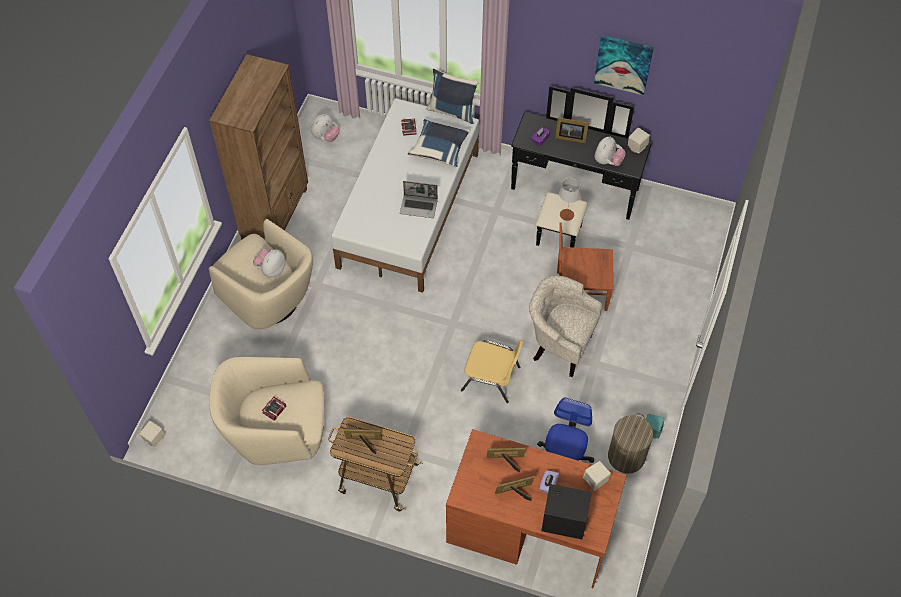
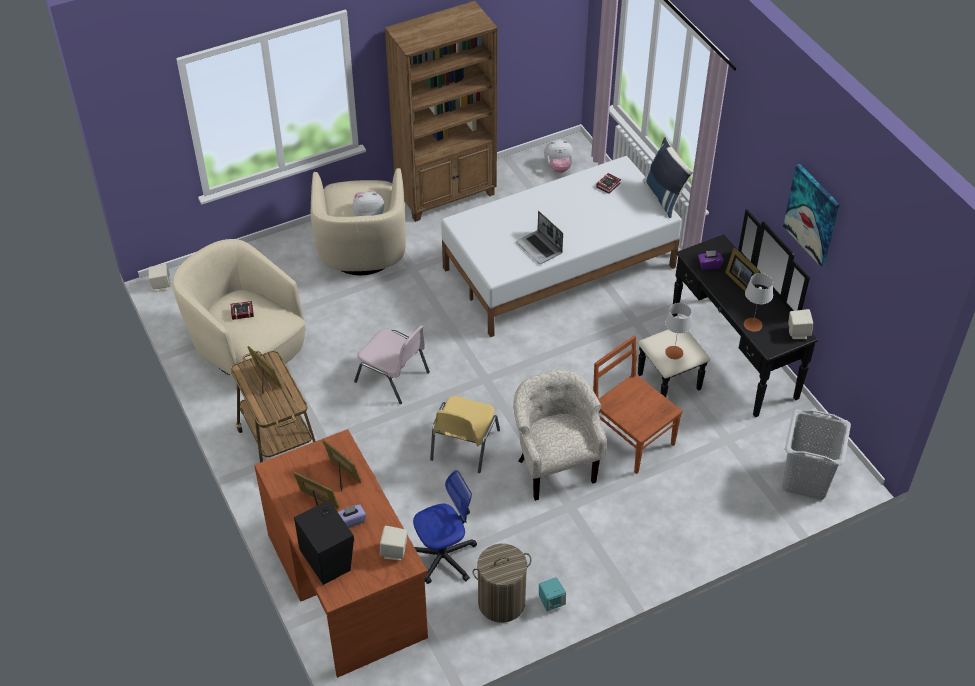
camera: 45 degrees right, 10 degrees down
blue pillow [408,119,470,167] -> none
yellow chair [461,340,523,403] -> yellow chair turned 45 degrees clockwise [430,396,500,473]
plush toy [595,136,626,166] -> grey table lamp [744,273,773,331]
none -> pink chair [354,325,430,404]
none -> grey laundry basket [782,409,851,500]

